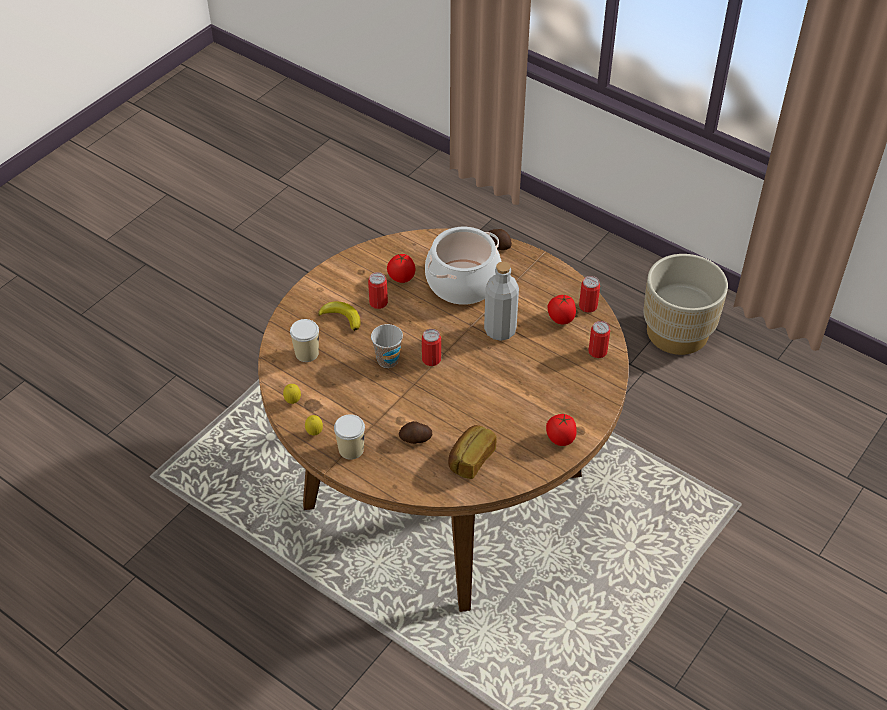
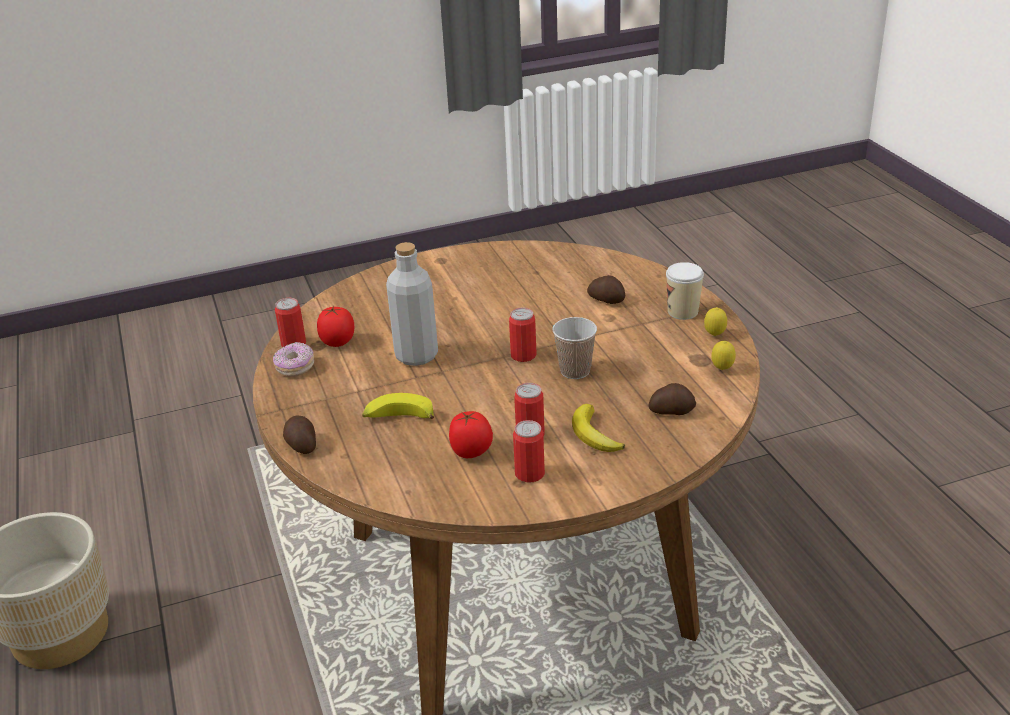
camera: 145 degrees left, 15 degrees down
cup [290,319,319,362] -> potato [649,383,696,415]
cooking pot [425,227,502,305] -> banana [362,393,434,419]
bread [448,425,496,479] -> none
tomato [546,414,577,446] -> none
can [588,321,610,358] -> can moved to [513,420,545,482]
none -> donut [273,342,314,376]

